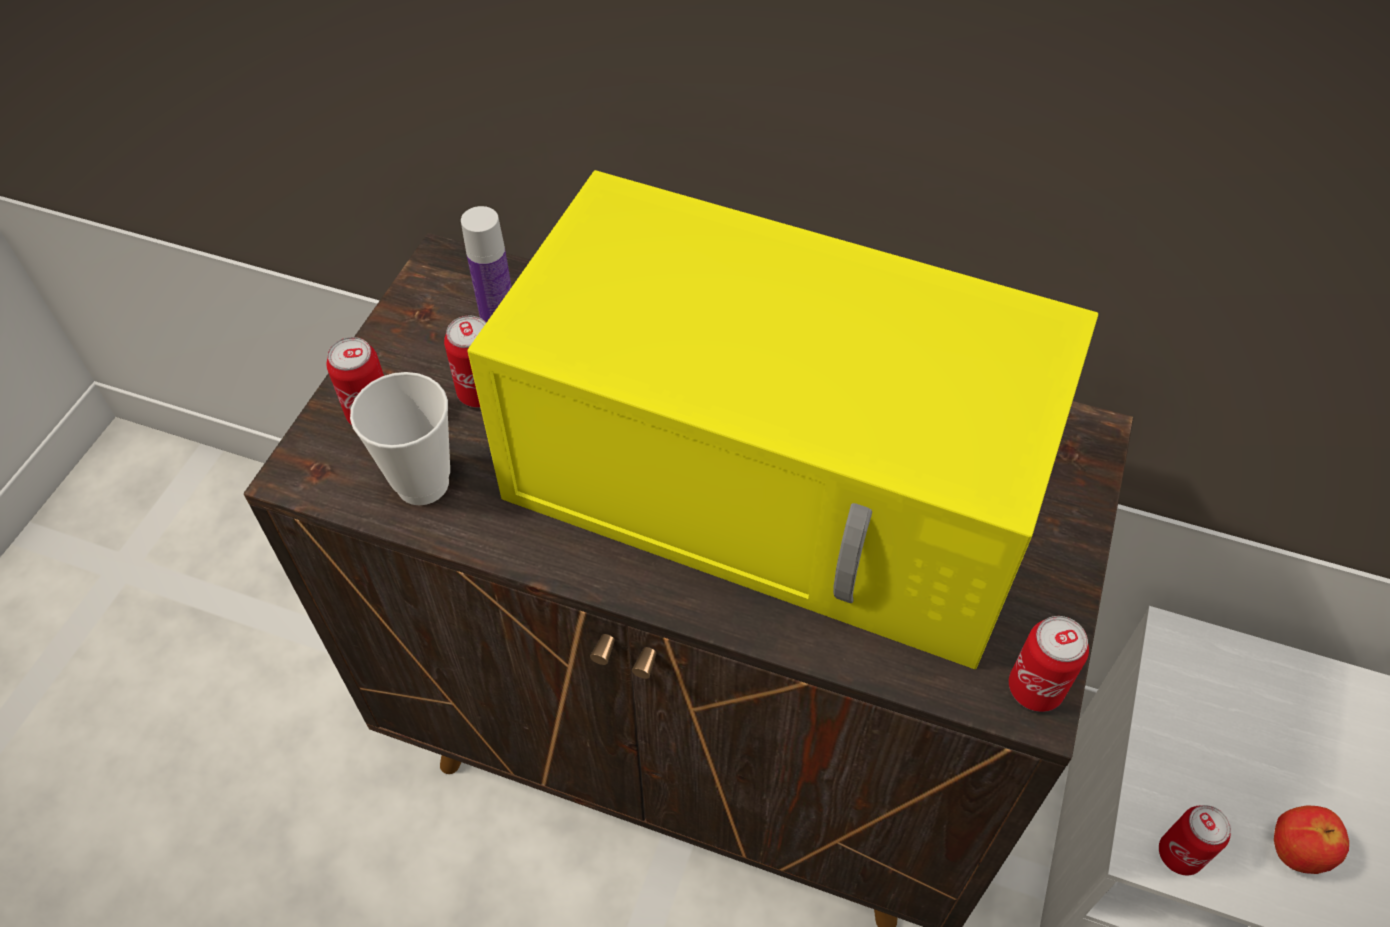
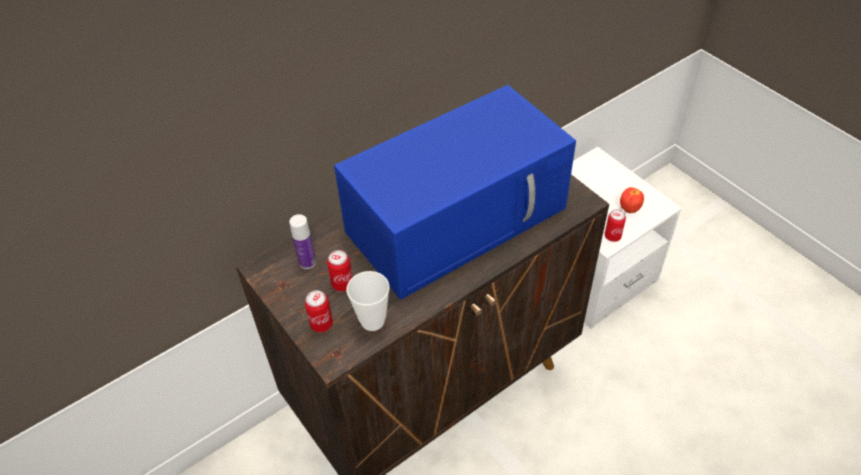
camera: 55 degrees left, 5 degrees down
yellow microwave [468,170,1098,669] -> blue microwave [334,85,576,300]
can [1009,616,1089,712] -> none

